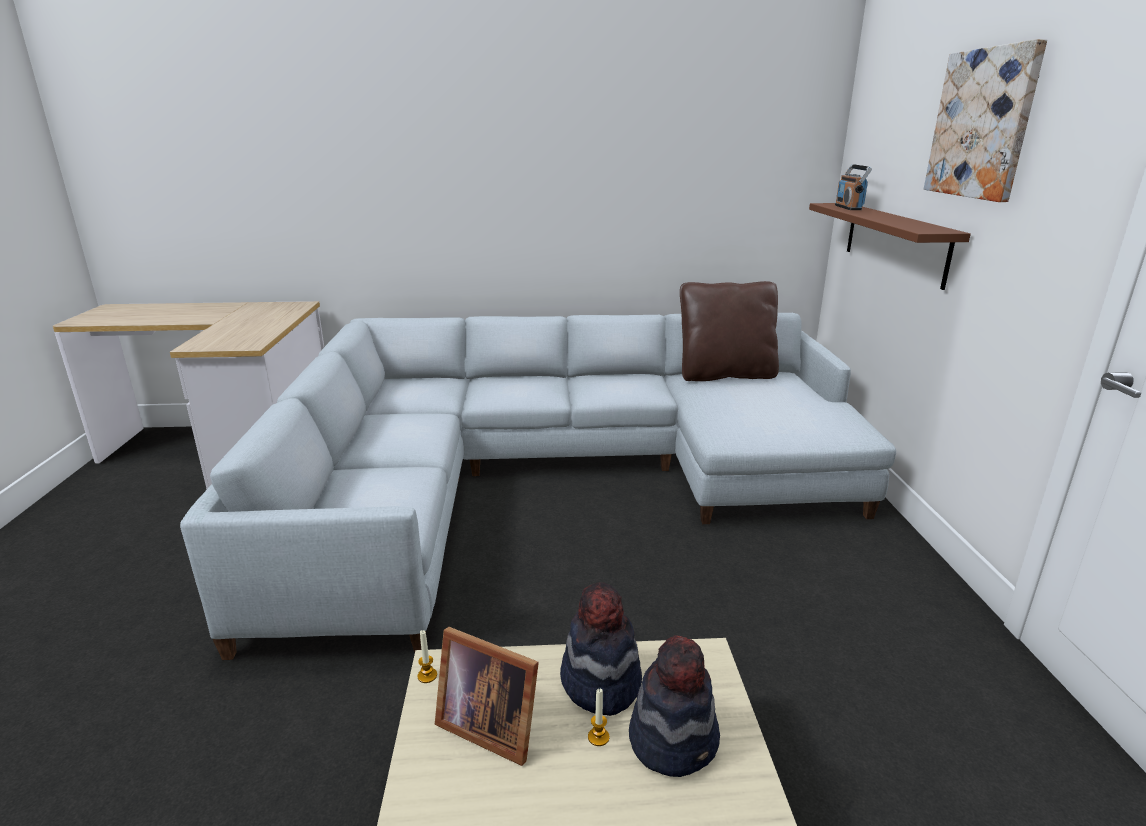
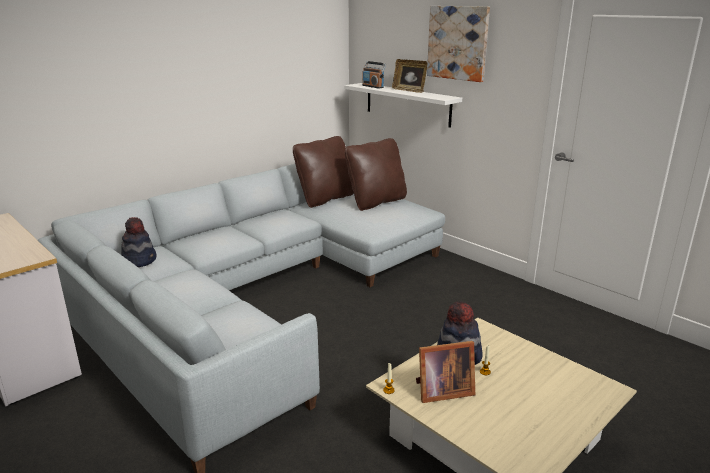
camera: 40 degrees left, 0 degrees up
hat [629,635,720,777] -> hat moved to [121,217,157,267]
brown shelf [809,203,971,290] -> white shelf [344,83,462,127]
none -> brown pillow [345,138,407,211]
none -> picture frame [392,59,427,93]

